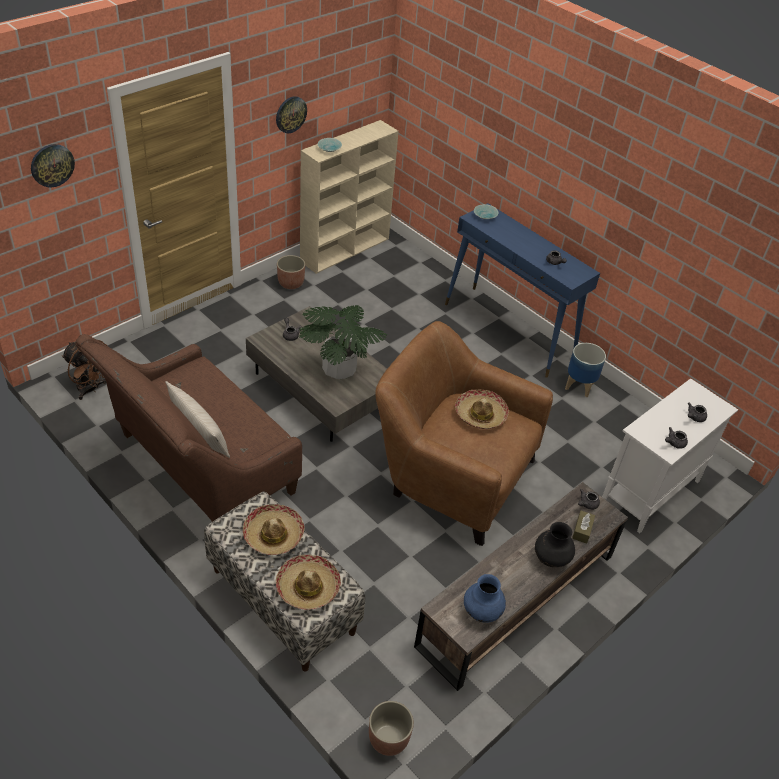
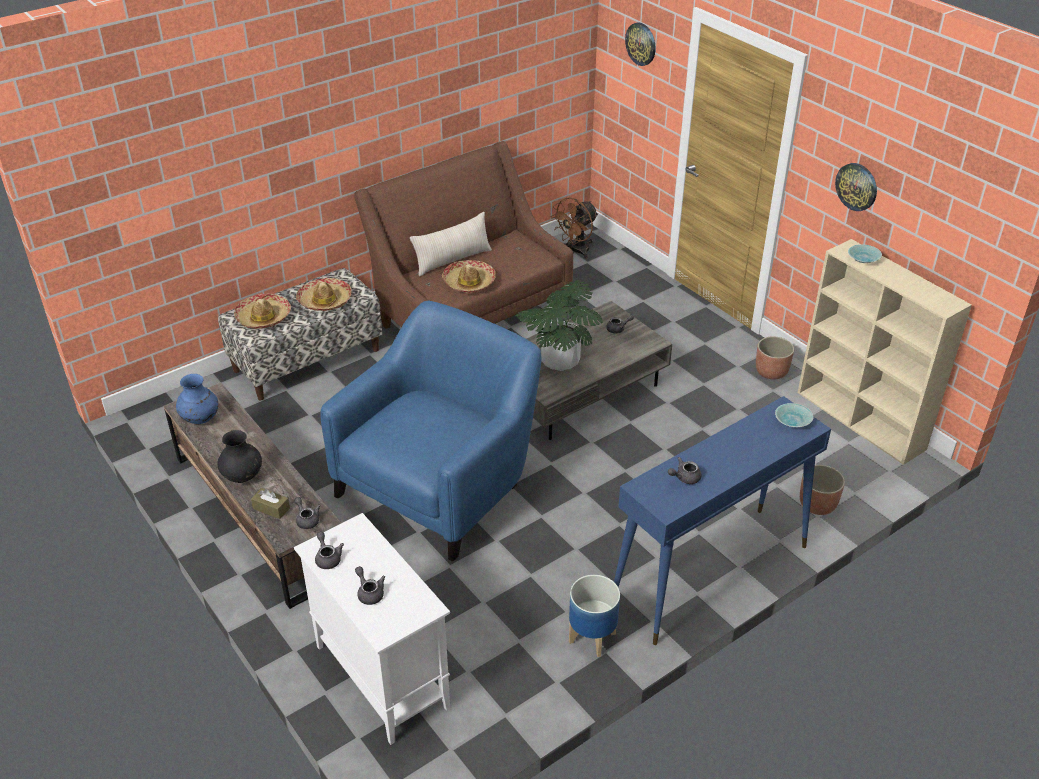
camera: 100 degrees right, 5 degrees down
planter [369,701,414,756] -> planter moved to [800,465,845,515]
brown armchair [375,321,553,546] -> blue armchair [321,300,542,561]
hat [455,389,509,429] -> hat moved to [442,260,496,293]

